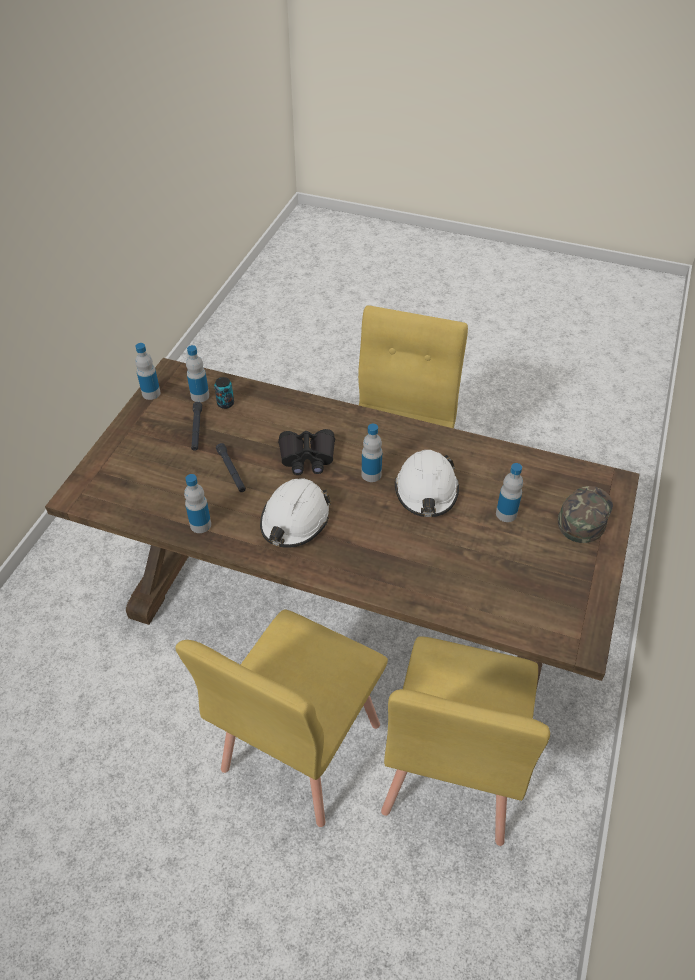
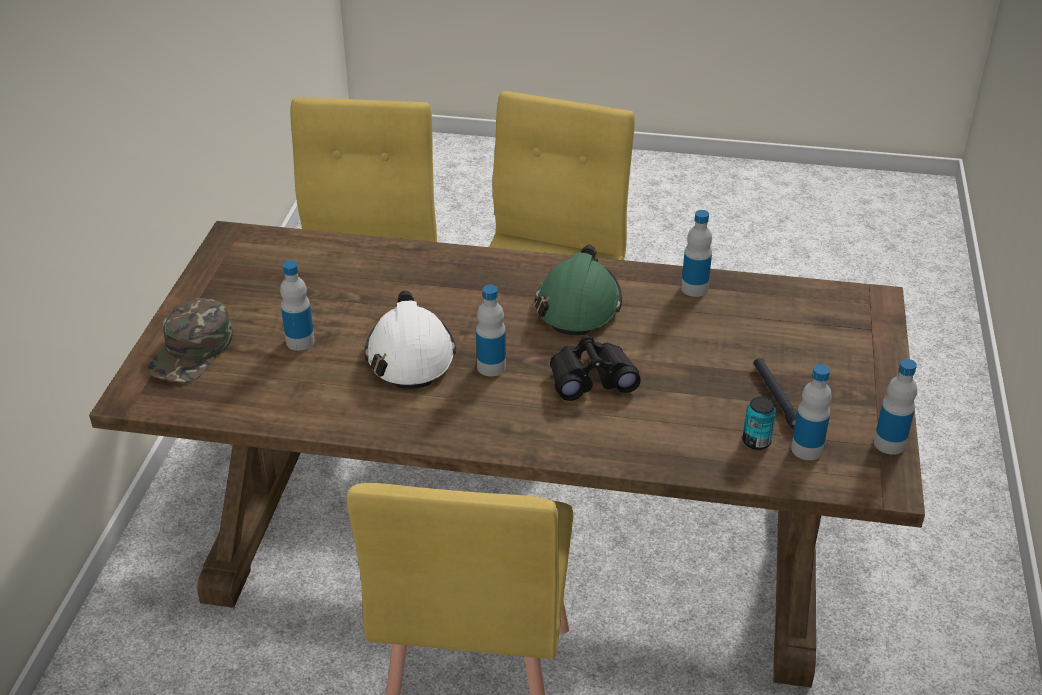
camera: 170 degrees right, 10 degrees down
black flashlight [216,443,246,492] -> none
white hard hat [260,479,331,548] -> green hard hat [535,245,622,335]

